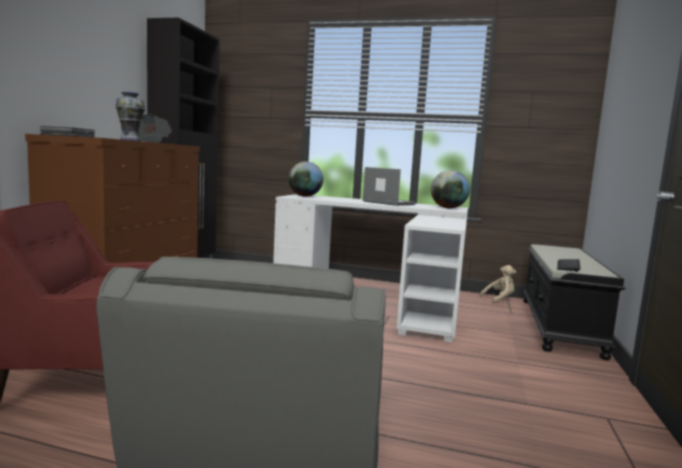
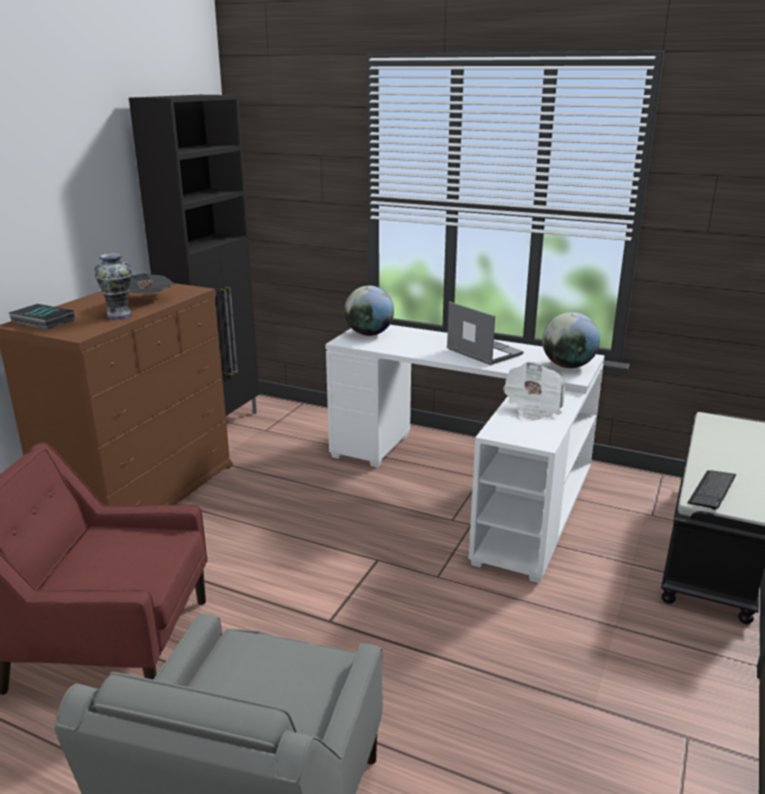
camera: 10 degrees right, 15 degrees up
beige plush toy [480,265,516,304] -> none
none -> newspaper [503,362,566,421]

